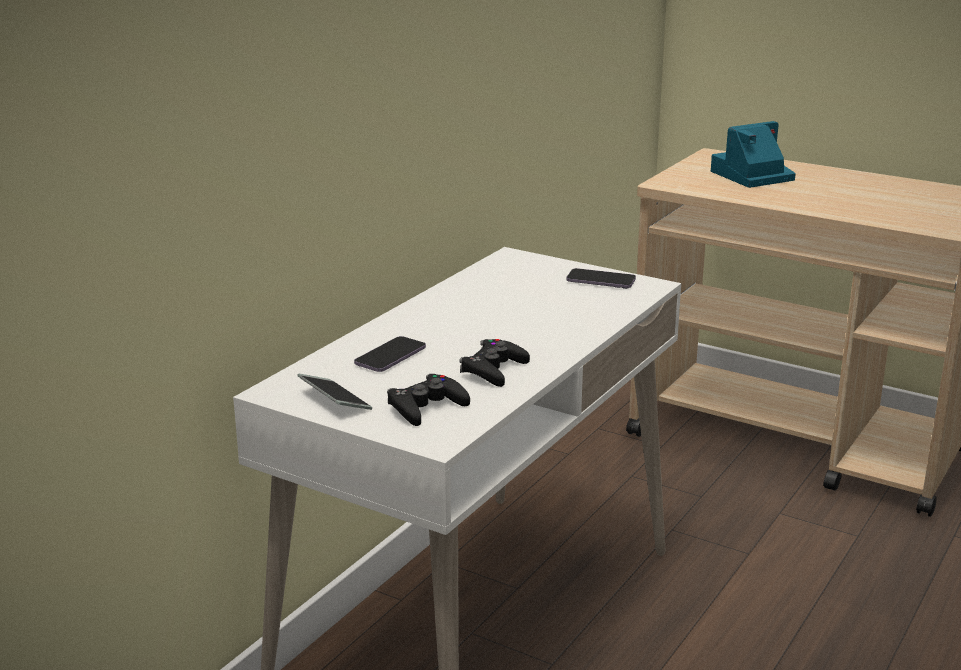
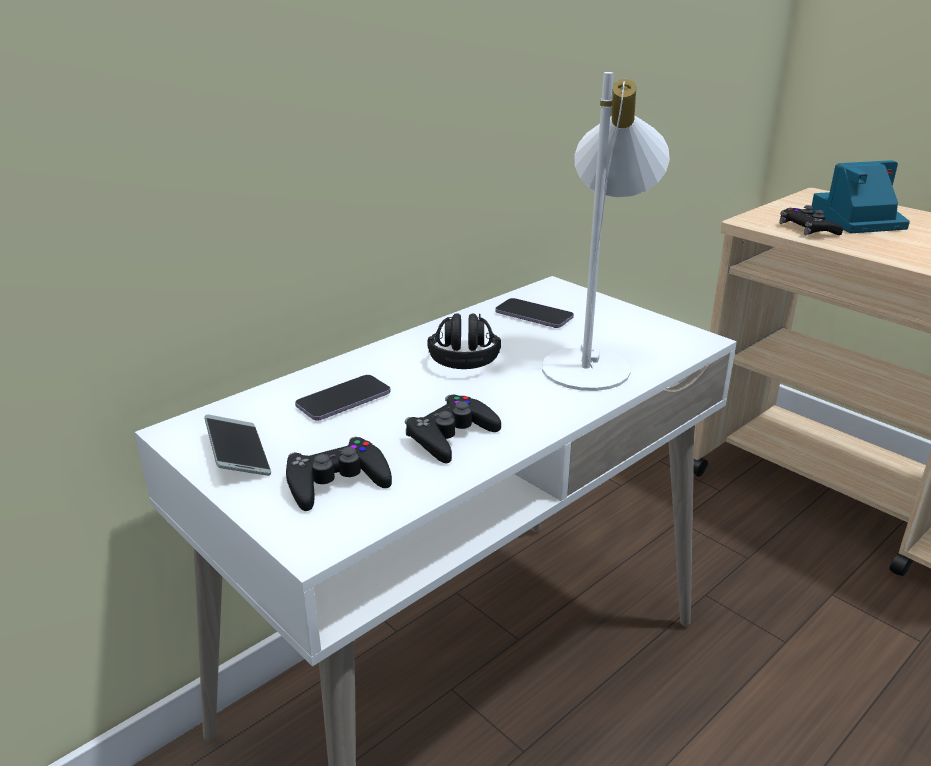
camera: 15 degrees right, 5 degrees up
phone [566,268,636,289] -> phone moved to [495,298,574,328]
none -> black headphones [427,313,501,369]
none -> white table lamp [542,72,670,391]
none -> black game controller [779,205,843,235]

